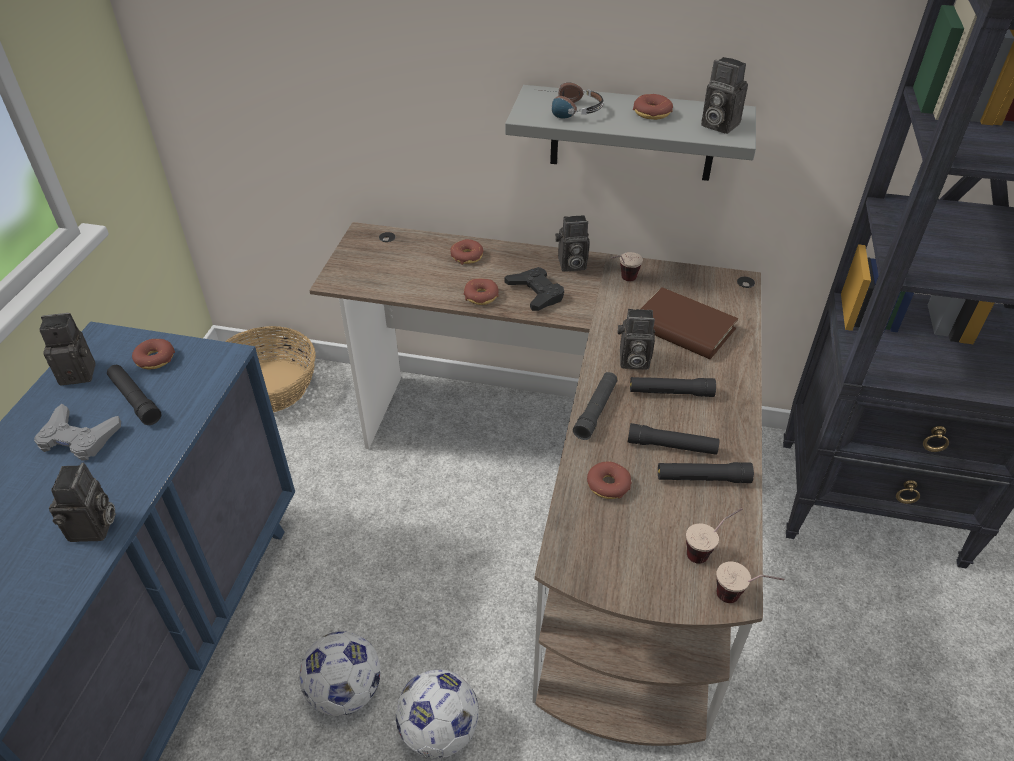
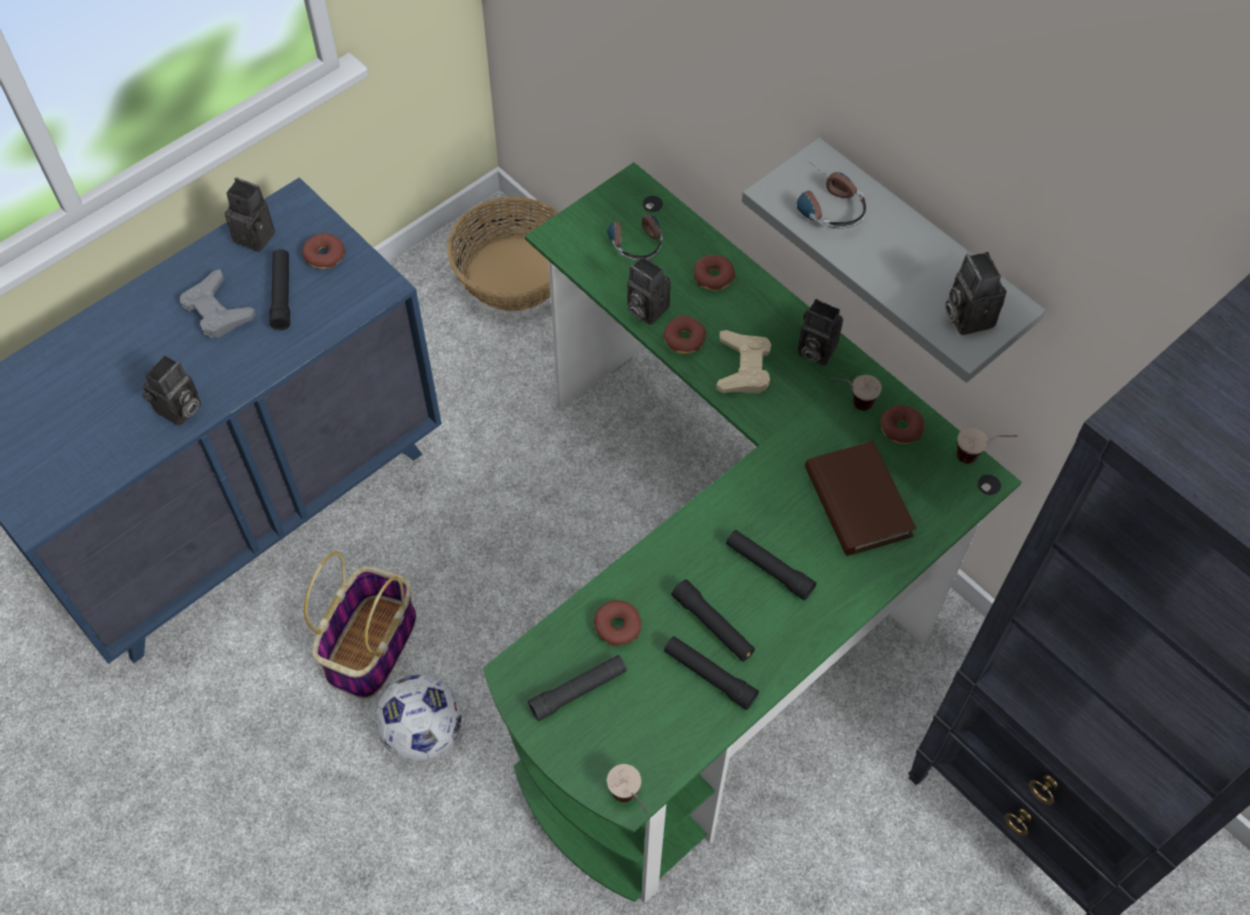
camera: 35 degrees right, 15 degrees up
football [299,631,380,716] -> basket [304,551,417,699]
brown desk [309,222,763,746] -> green desk [483,162,1021,903]
black game controller [504,267,564,311] -> beige game controller [716,330,771,393]
black flashlight [573,372,618,440] -> black flashlight moved to [528,655,627,721]
camera [617,309,655,370] -> camera moved to [627,256,671,325]
donut [633,94,673,120] -> donut moved to [881,405,925,444]
cup [686,508,742,564] -> cup moved to [957,428,1018,464]
none -> headphones [607,206,663,261]

